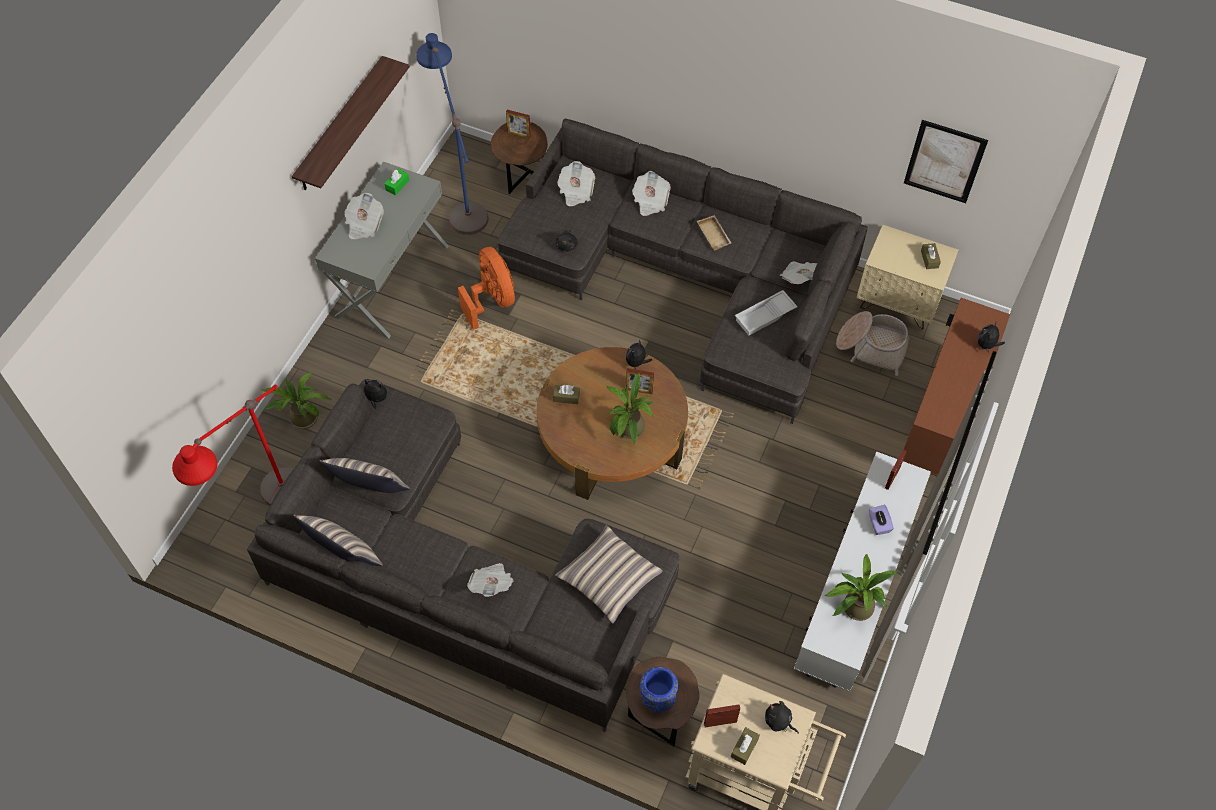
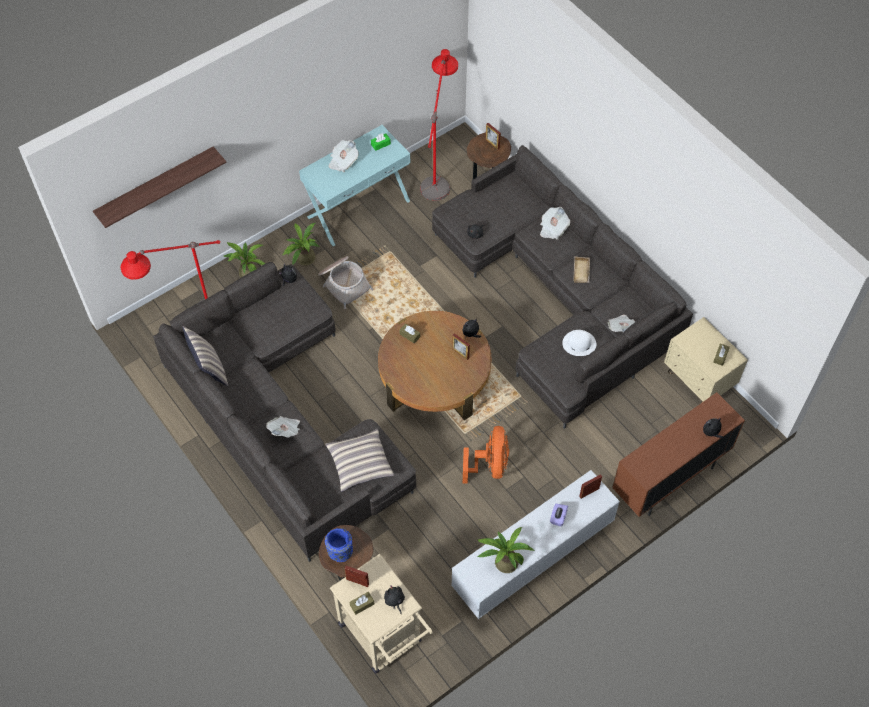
camera: 30 degrees right, 0 degrees up
shelf [292,56,410,190] -> shelf moved to [93,146,227,228]
grey console table [315,162,449,339] -> turquoise console table [299,125,411,246]
pillow [319,458,410,493] -> none
blue floor lamp [416,33,489,235] -> red floor lamp [420,49,458,201]
orange fan [458,247,515,330] -> orange fan moved to [463,426,509,484]
newspaper [557,161,595,207] -> none
potted plant [606,373,653,444] -> potted plant moved to [283,223,319,266]
white tray [735,290,798,336] -> white hat [562,330,596,356]
basket [836,311,910,376] -> basket moved to [318,256,373,309]
picture [904,120,988,203] -> none

